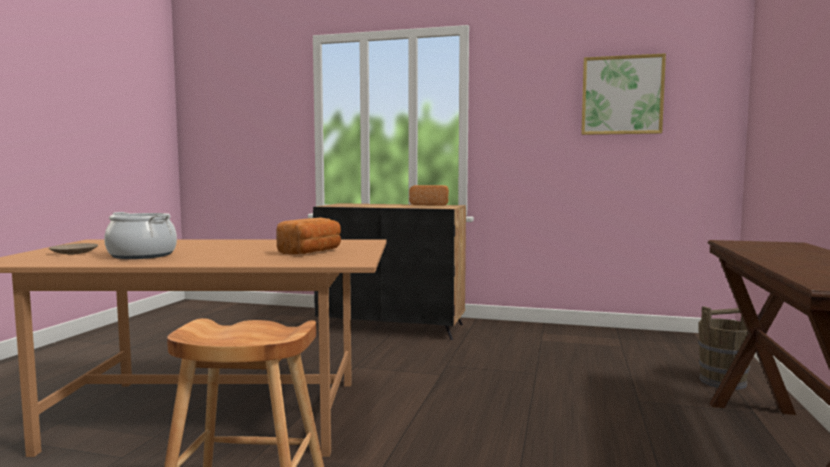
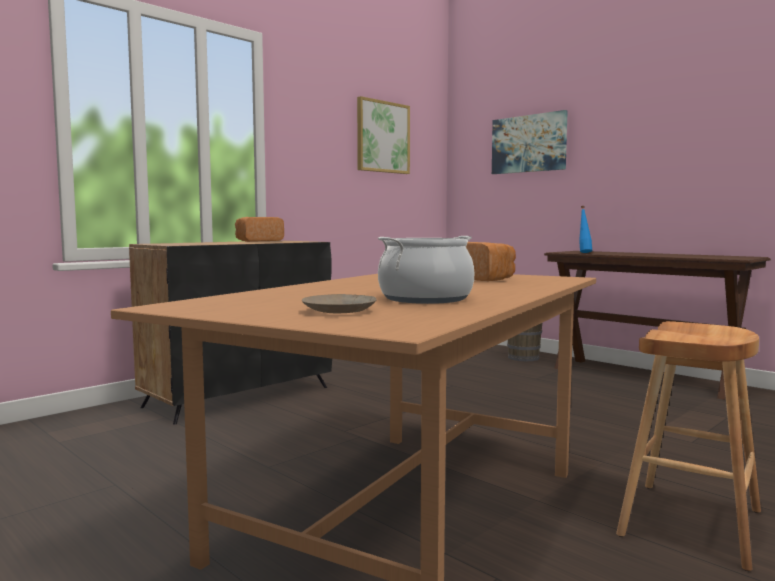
camera: 60 degrees left, 0 degrees up
none -> picture [492,110,568,174]
none -> blue bottle [579,206,592,253]

